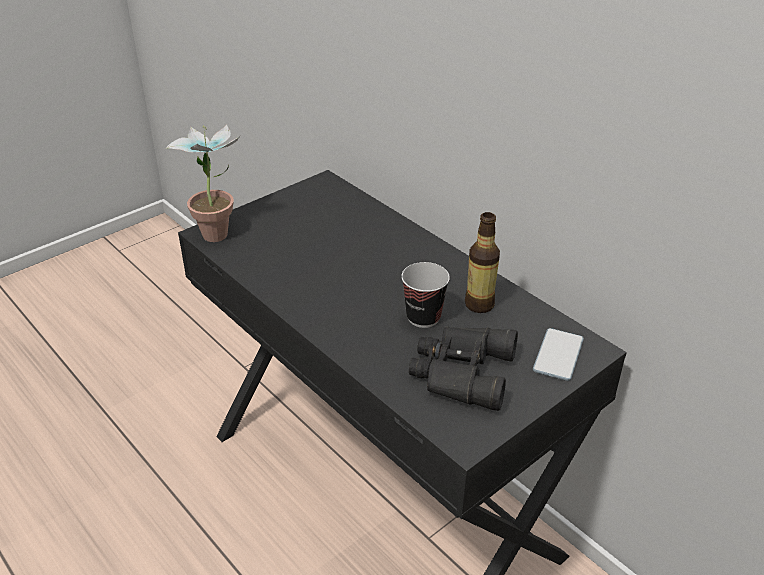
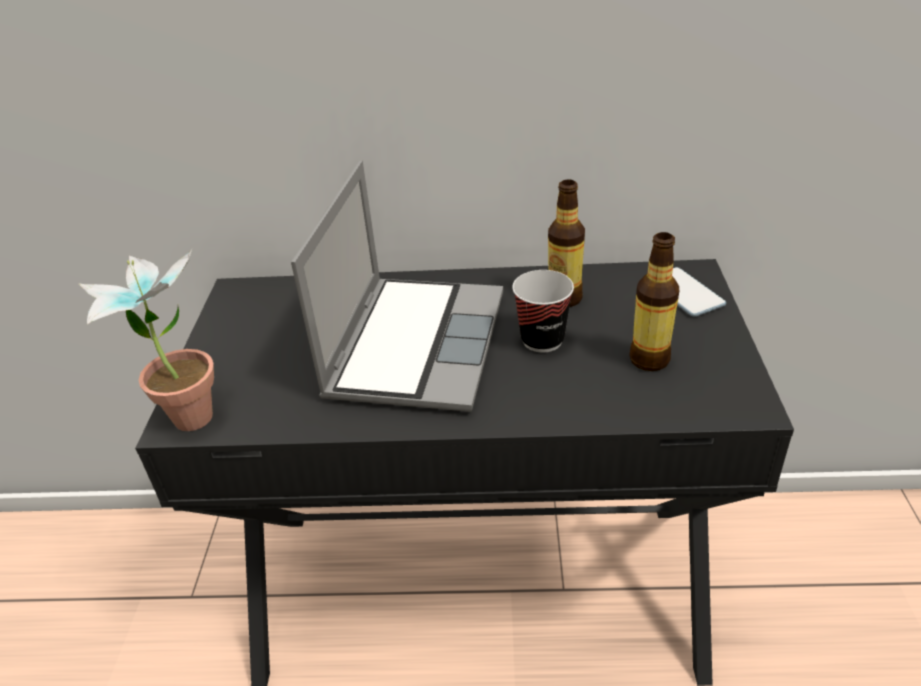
camera: 45 degrees left, 0 degrees up
black binoculars [409,326,518,411] -> bottle [629,232,679,371]
none -> laptop [291,161,503,412]

